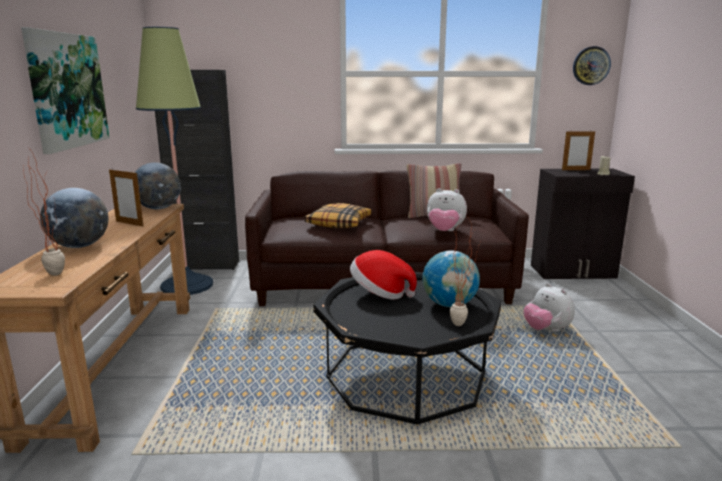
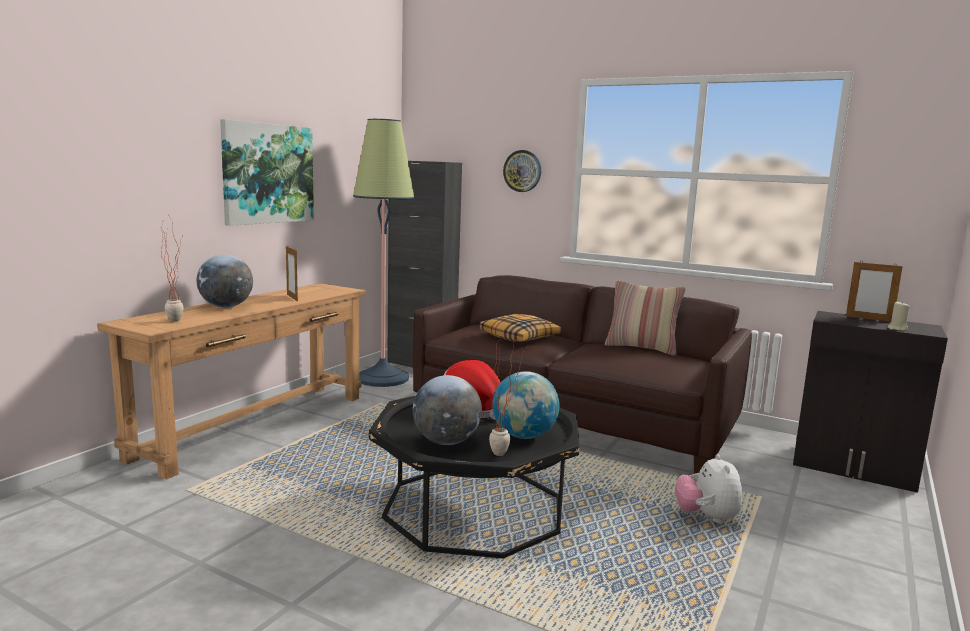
camera: 30 degrees right, 5 degrees down
globe [135,162,181,209] -> globe moved to [413,375,482,445]
plush toy [427,188,467,231] -> none
wall clock [573,46,611,85] -> wall clock moved to [503,150,541,192]

